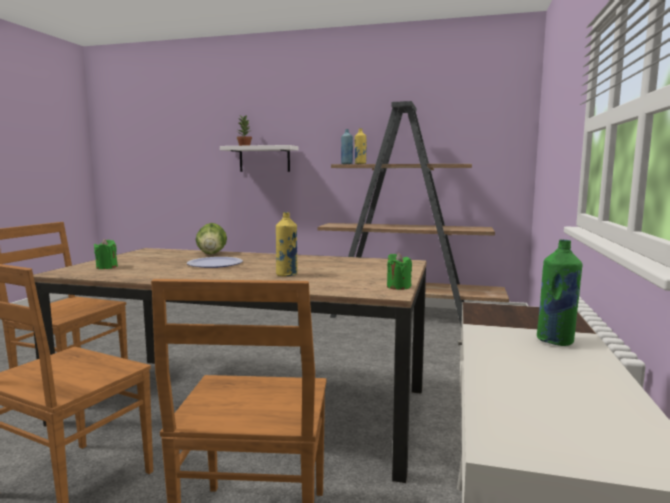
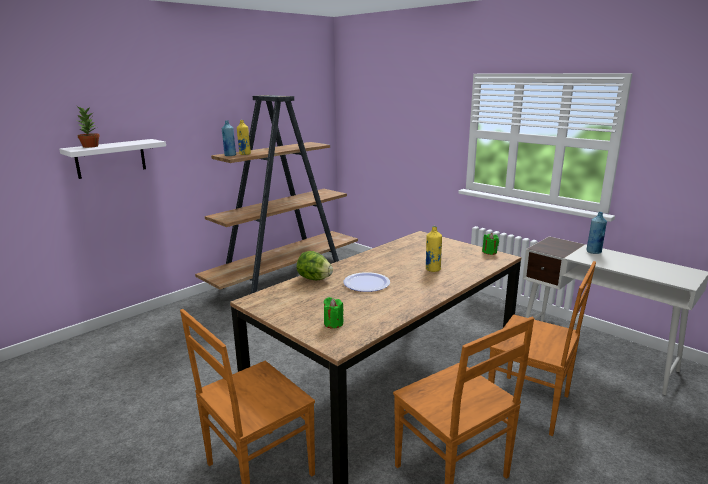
camera: 60 degrees left, 10 degrees up
green bottle [537,239,583,346] -> blue bottle [586,212,607,254]

